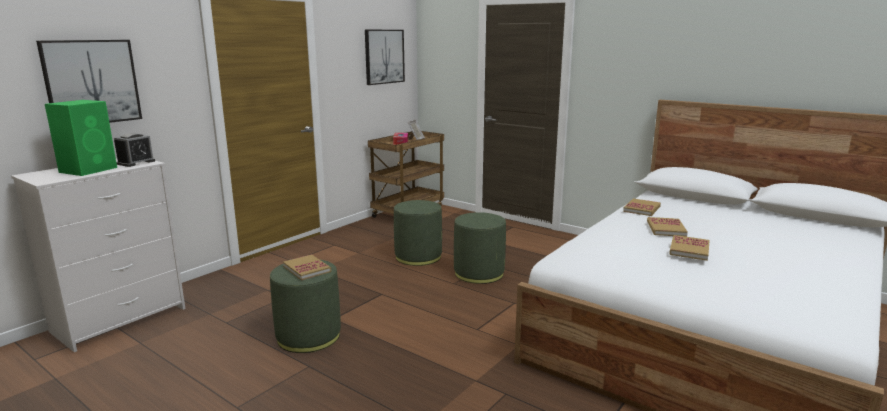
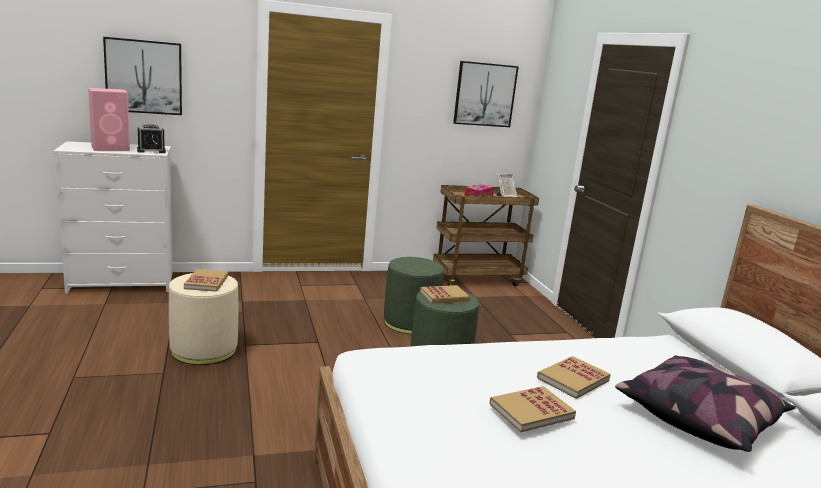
camera: 35 degrees right, 0 degrees up
green speaker [45,100,117,176] -> pink speaker [88,88,130,151]
green ottoman [270,259,341,353] -> beige ottoman [169,273,238,365]
book [623,198,661,216] -> book moved to [420,285,470,304]
none -> pillow [615,356,796,452]

